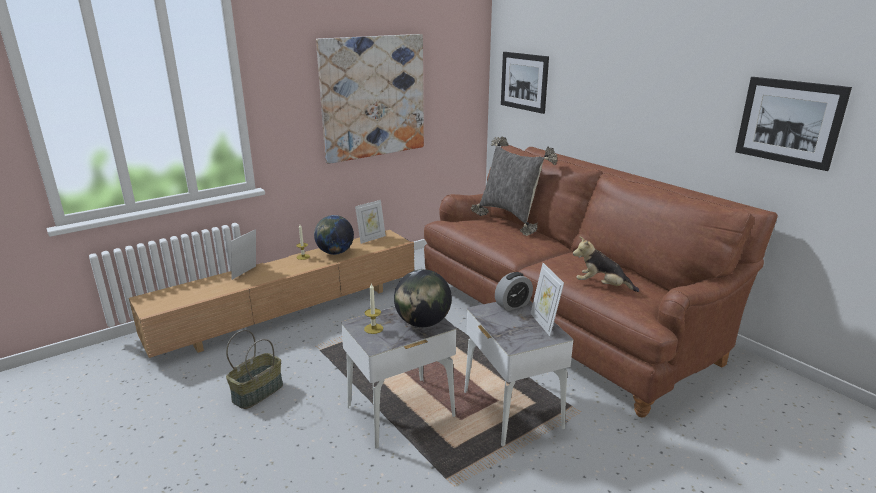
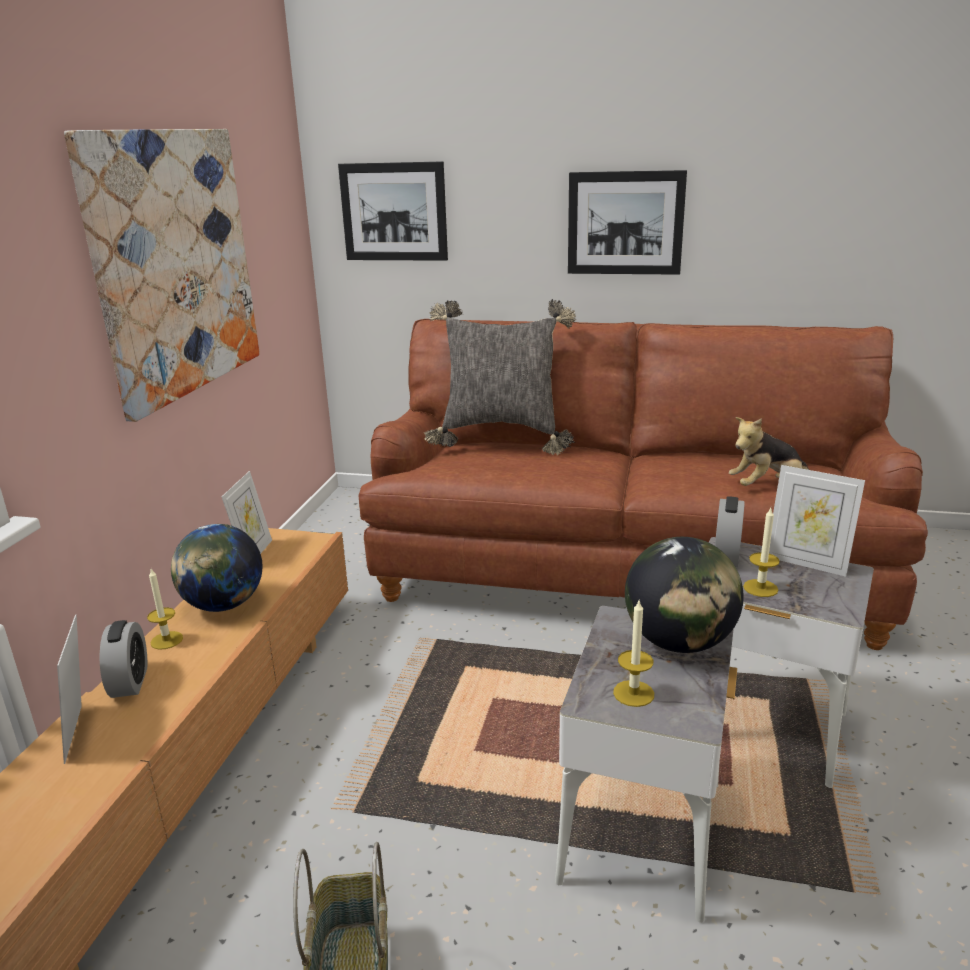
camera: 40 degrees left, 0 degrees up
picture [735,77,852,171] -> picture moved to [568,170,687,275]
none -> alarm clock [100,620,148,698]
none -> candle [743,508,780,597]

